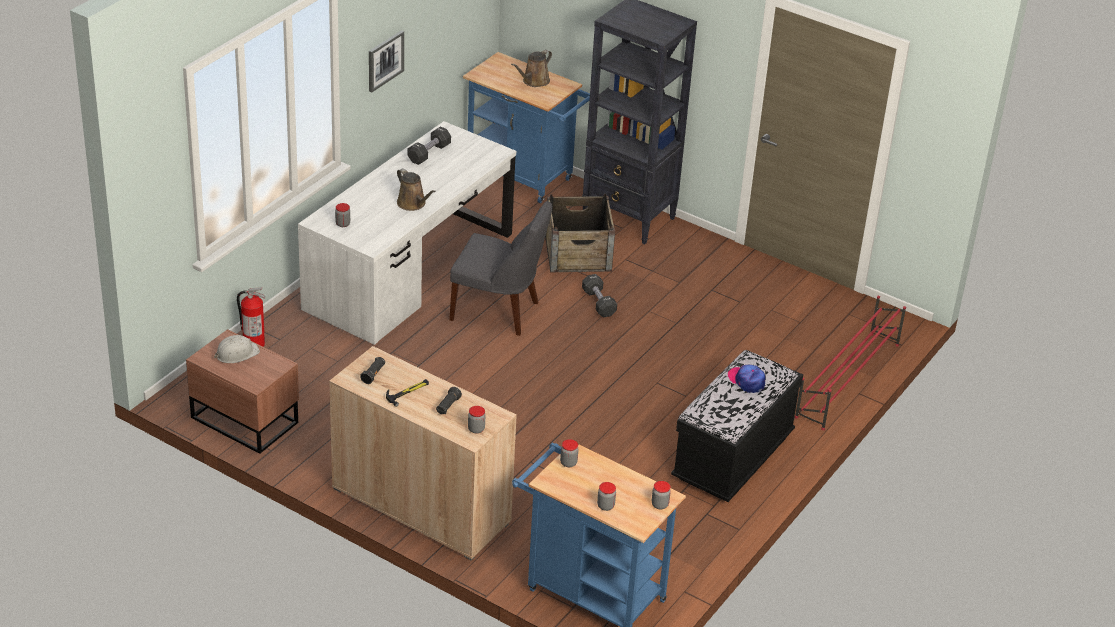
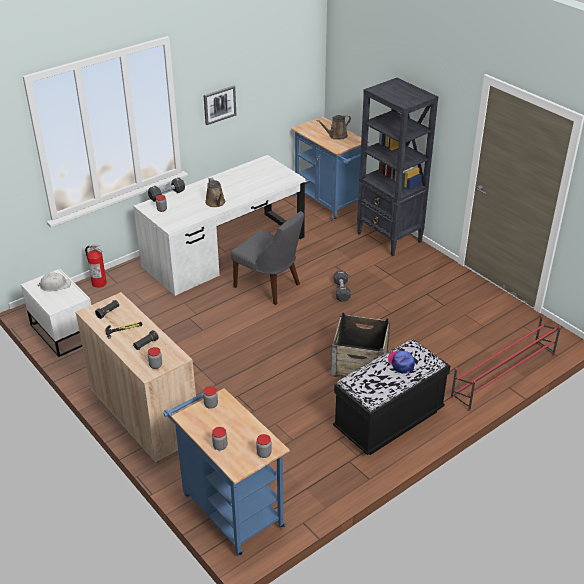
camera: 20 degrees right, 0 degrees up
brown nightstand [186,329,299,454] -> white nightstand [21,269,91,357]
black dumbbell [407,127,451,165] -> black dumbbell moved to [148,177,185,202]
crate [545,194,615,273] -> crate moved to [331,312,390,378]

